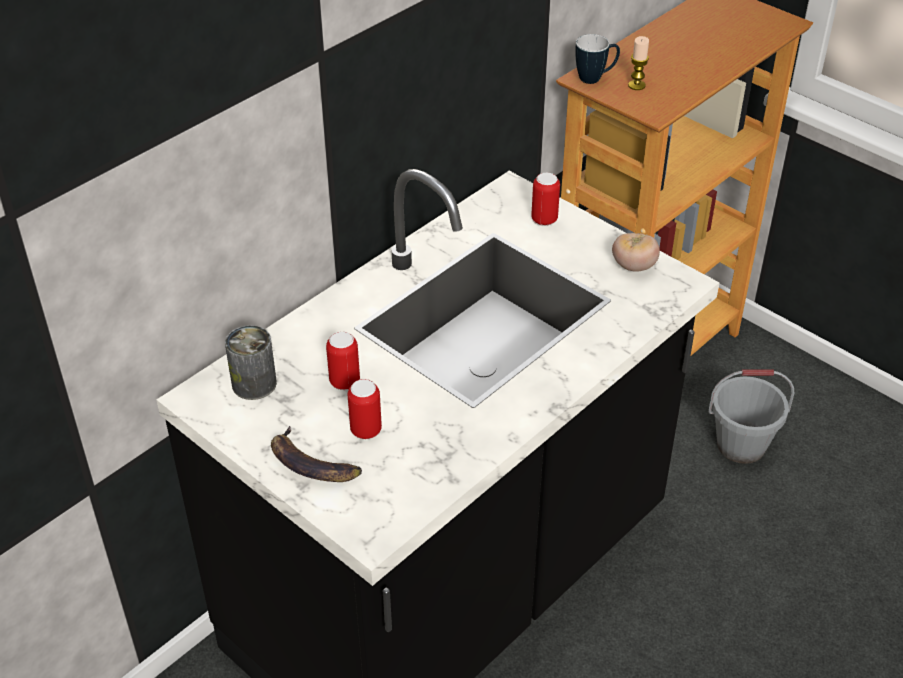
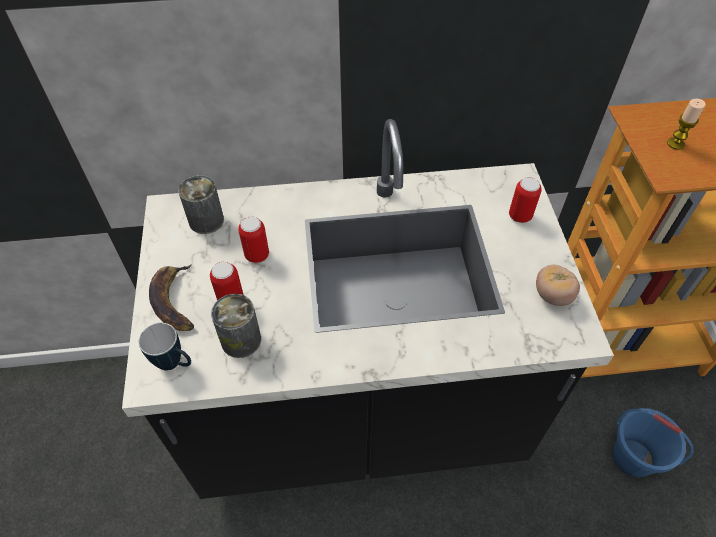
camera: 40 degrees right, 10 degrees up
mug [575,34,620,84] -> mug moved to [139,323,191,371]
grey bucket [708,369,794,464] -> blue bucket [613,408,693,477]
none -> can [211,294,261,358]

